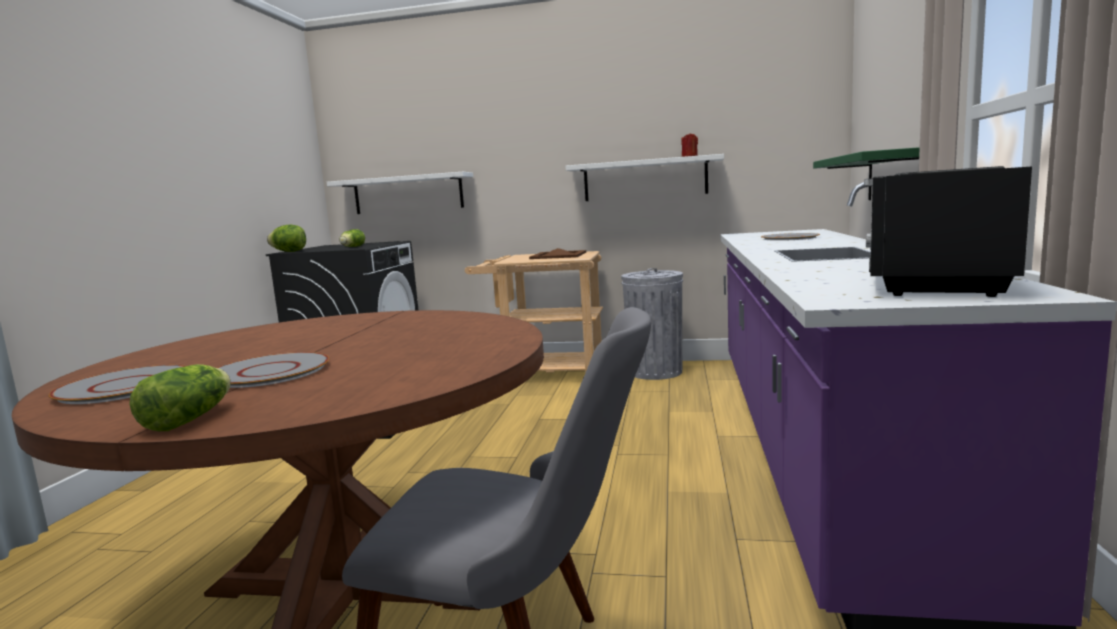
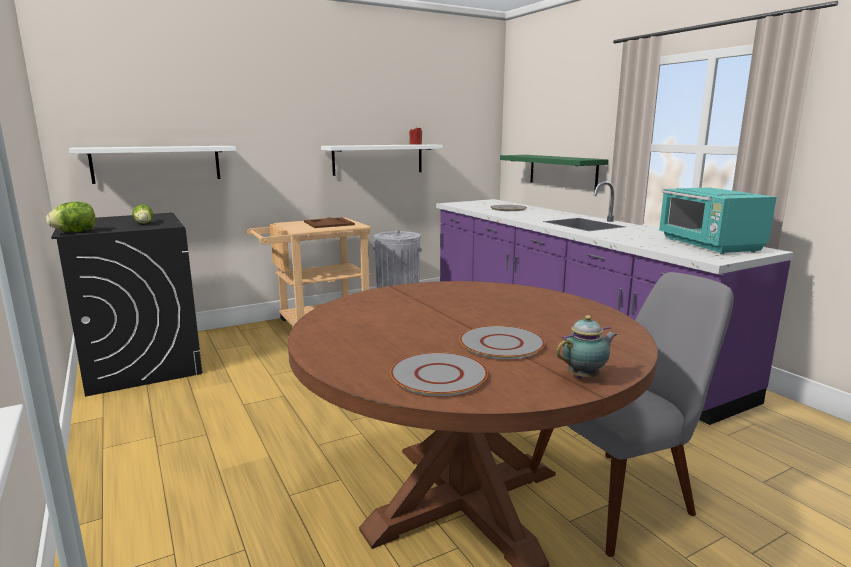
camera: 40 degrees left, 5 degrees up
lettuce [129,364,231,431] -> teapot [556,315,617,379]
black microwave [864,166,1032,297] -> turquoise microwave [659,188,777,254]

